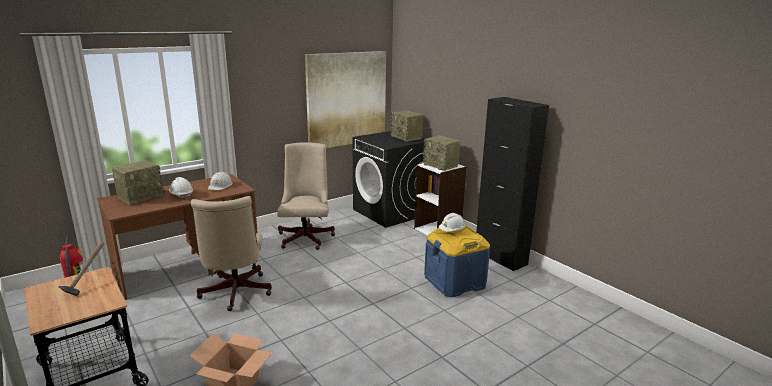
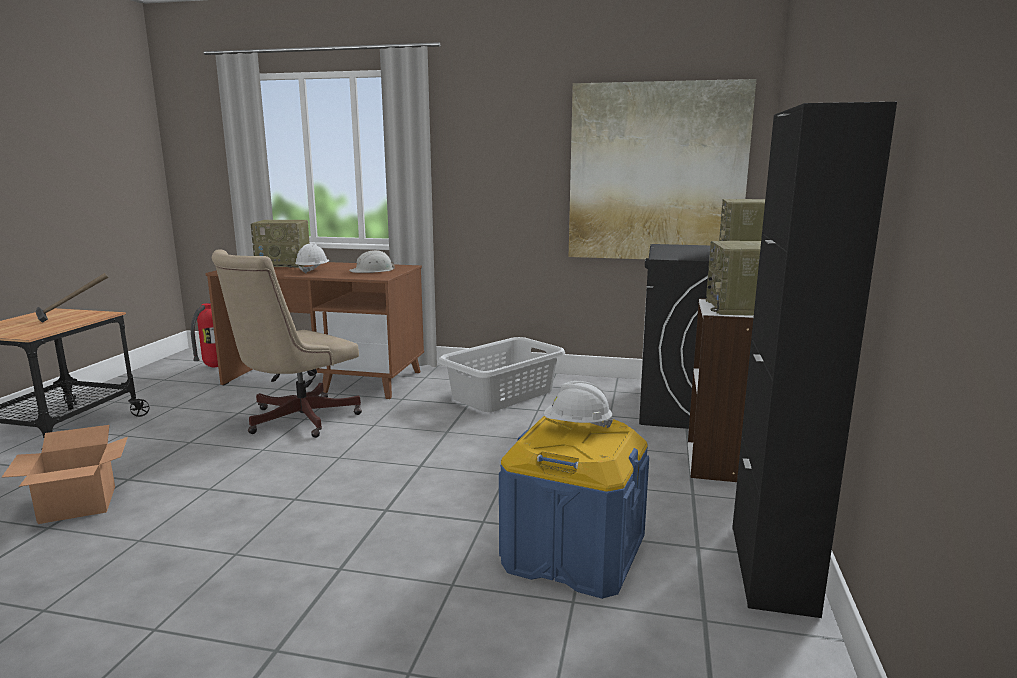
camera: 50 degrees right, 5 degrees down
beige office chair [277,142,335,250] -> grey laundry basket [438,337,565,412]

